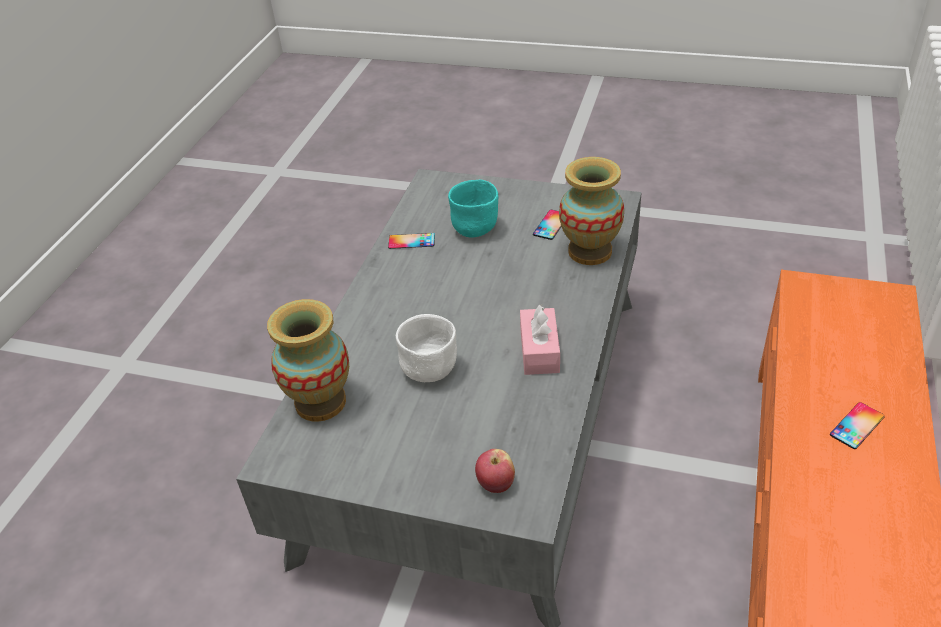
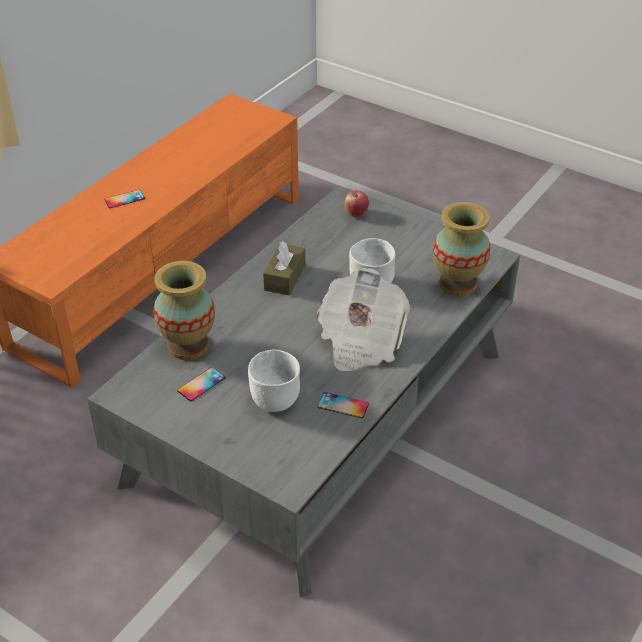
camera: 165 degrees left, 0 degrees up
turquoise bowl [448,179,498,238] -> white bowl [248,350,300,412]
pink tissue box [520,304,560,375] -> brown tissue box [263,241,305,296]
none -> newspaper [317,268,410,371]

